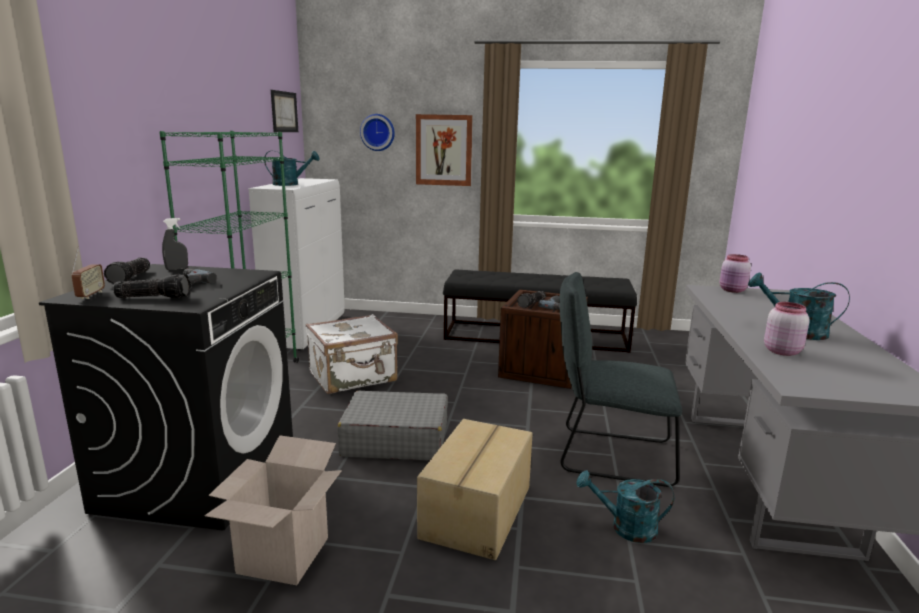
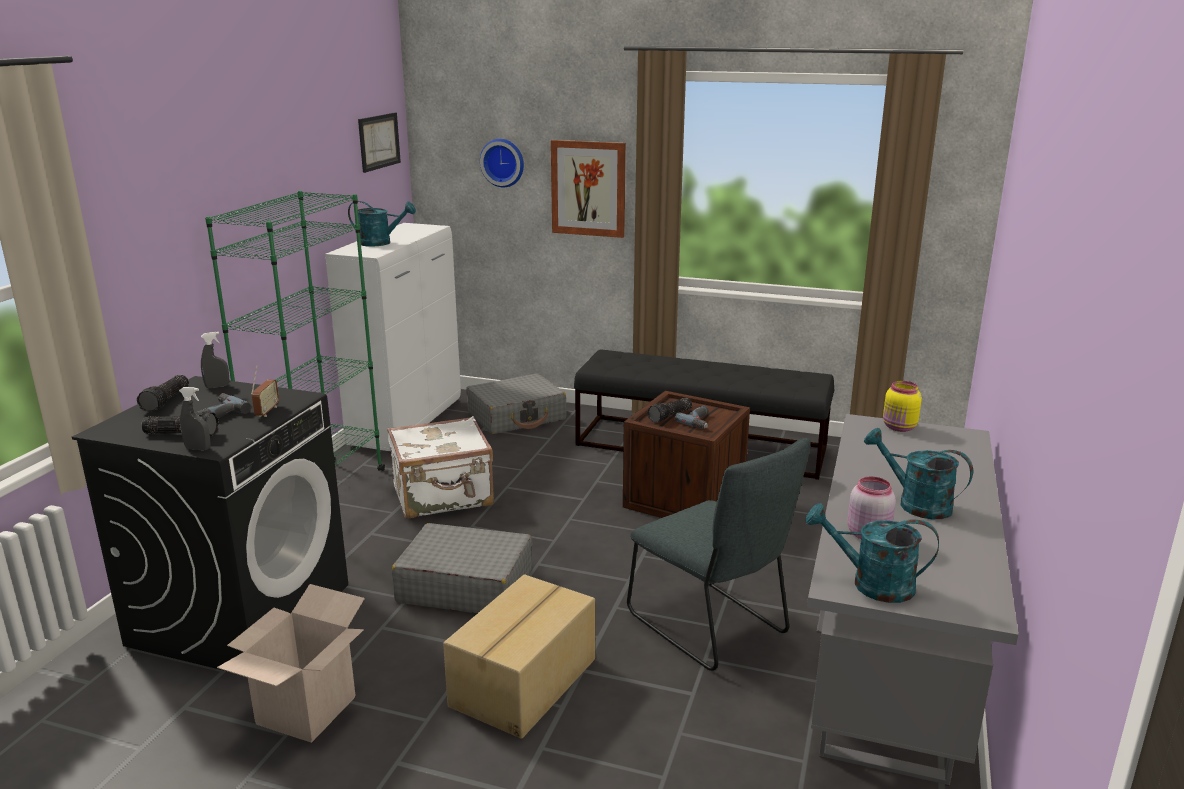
camera: 10 degrees right, 5 degrees up
radio [71,247,105,299] -> radio moved to [251,365,279,417]
grey chair [559,272,682,487] -> grey chair turned 150 degrees counterclockwise [627,438,811,671]
turquoise watering can [576,470,674,543] -> turquoise watering can moved to [806,503,939,603]
pink jar [720,254,751,293] -> yellow jar [883,381,922,432]
none -> grey spray bottle [179,387,210,450]
none -> grey suitcase [466,373,567,434]

